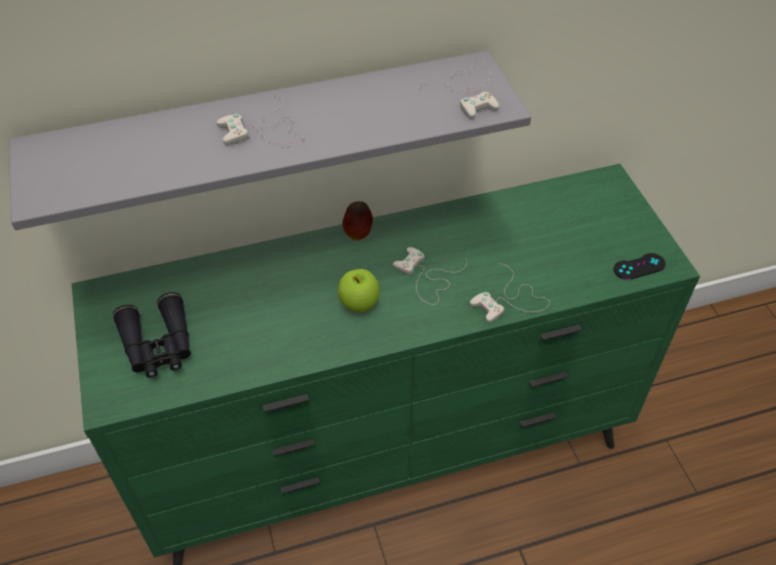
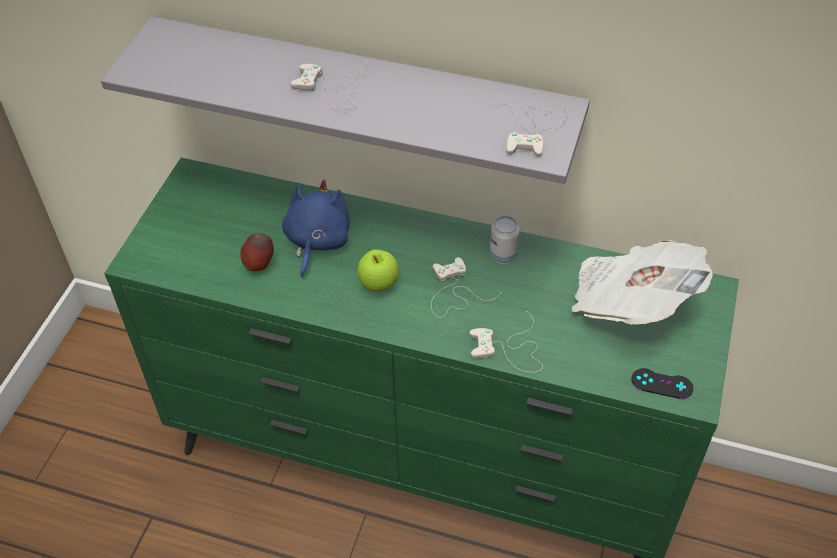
camera: 35 degrees right, 0 degrees up
black binoculars [113,292,191,378] -> none
apple [342,201,373,241] -> apple moved to [240,233,274,272]
none -> blue plush toy [282,179,350,278]
none -> can [490,216,519,264]
none -> newspaper [572,240,713,325]

